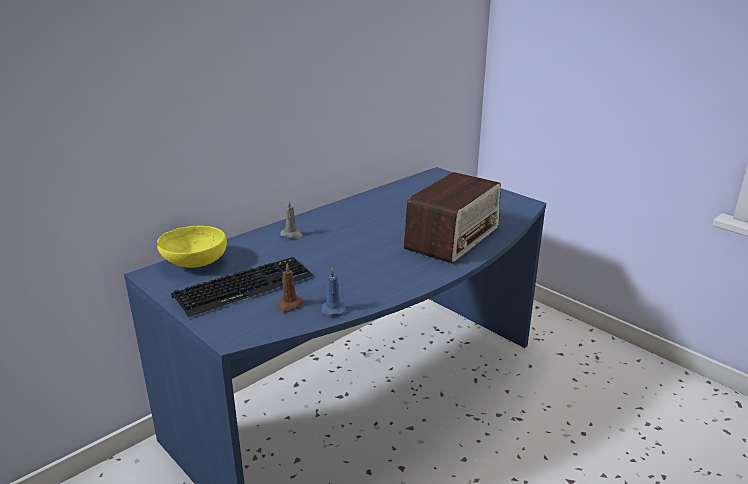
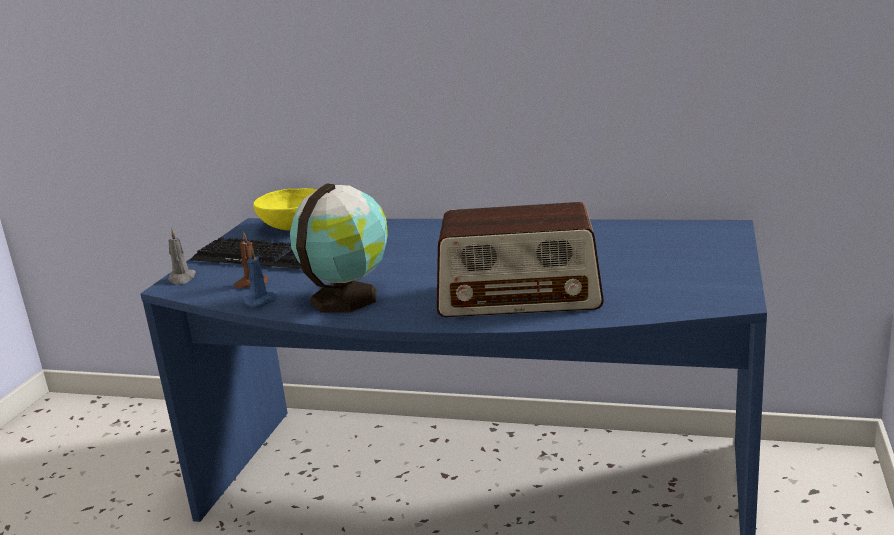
camera: 60 degrees right, 5 degrees down
grey candle [280,199,303,239] -> grey candle moved to [168,229,196,285]
none -> globe [290,184,388,312]

